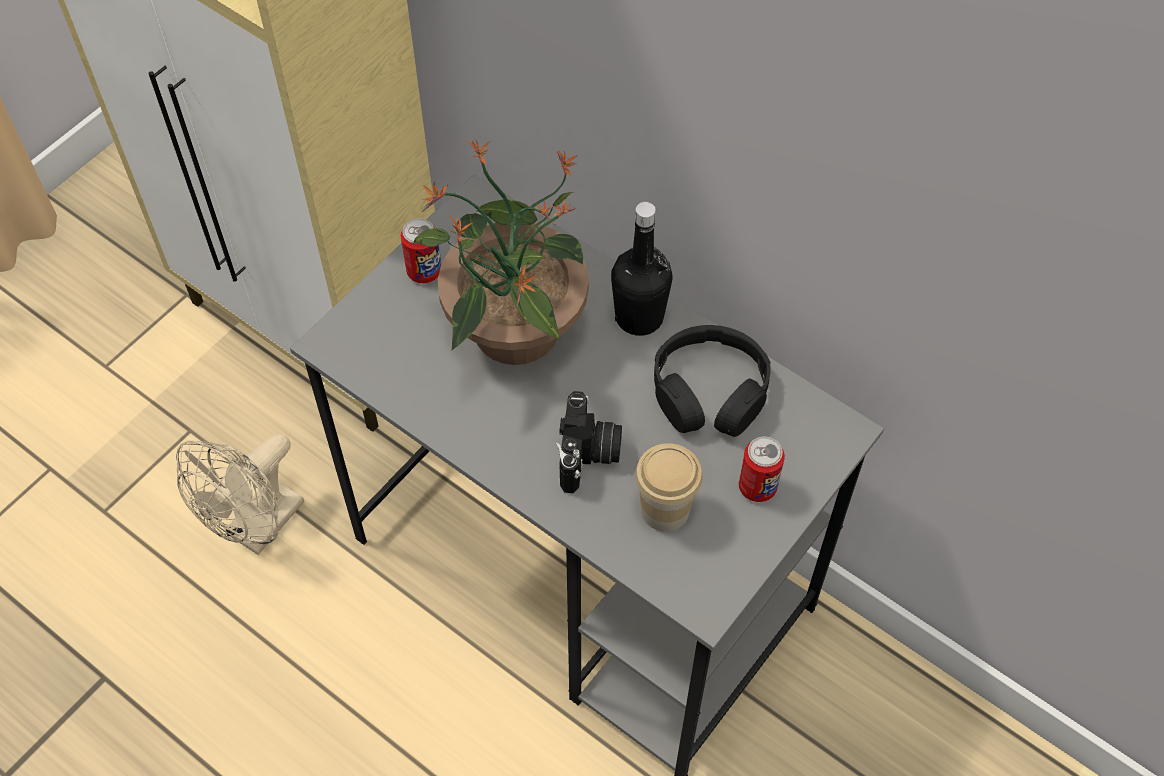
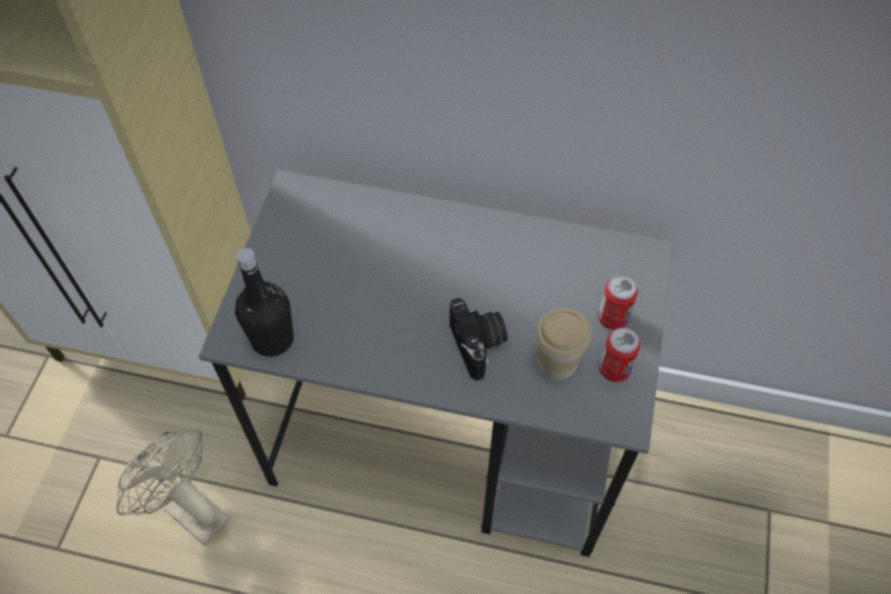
camera: 25 degrees left, 0 degrees up
beige fan [176,433,304,555] -> beige fan turned 120 degrees clockwise [116,429,230,546]
can [401,218,441,283] -> can moved to [599,328,640,382]
potted plant [412,139,589,365] -> none
black bottle [611,202,673,336] -> black bottle moved to [235,248,294,357]
black headphones [654,325,771,437] -> none

